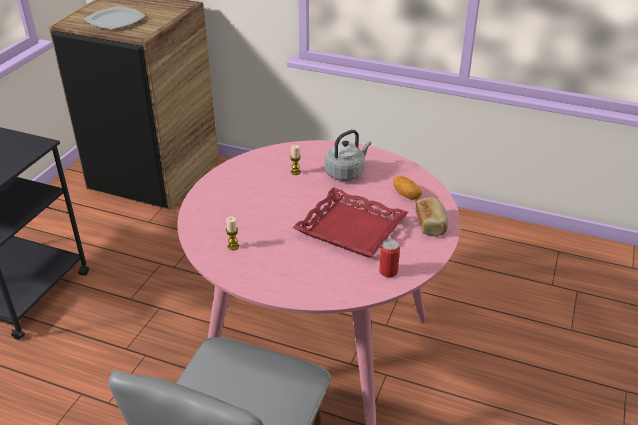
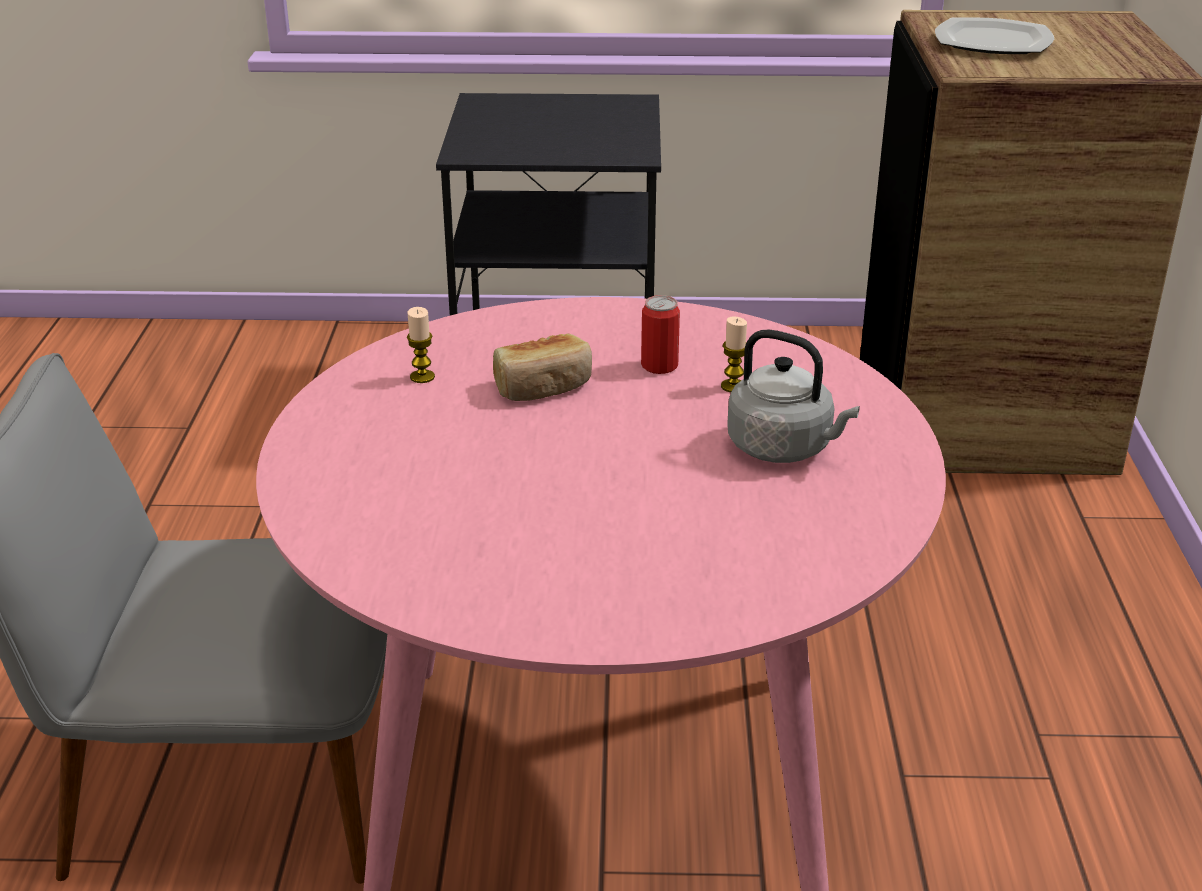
camera: 70 degrees right, 5 degrees down
red tray [293,187,409,257] -> none
can [379,239,400,278] -> can moved to [641,295,680,374]
potato [393,176,422,200] -> none
bread [415,197,448,237] -> bread moved to [493,333,592,401]

